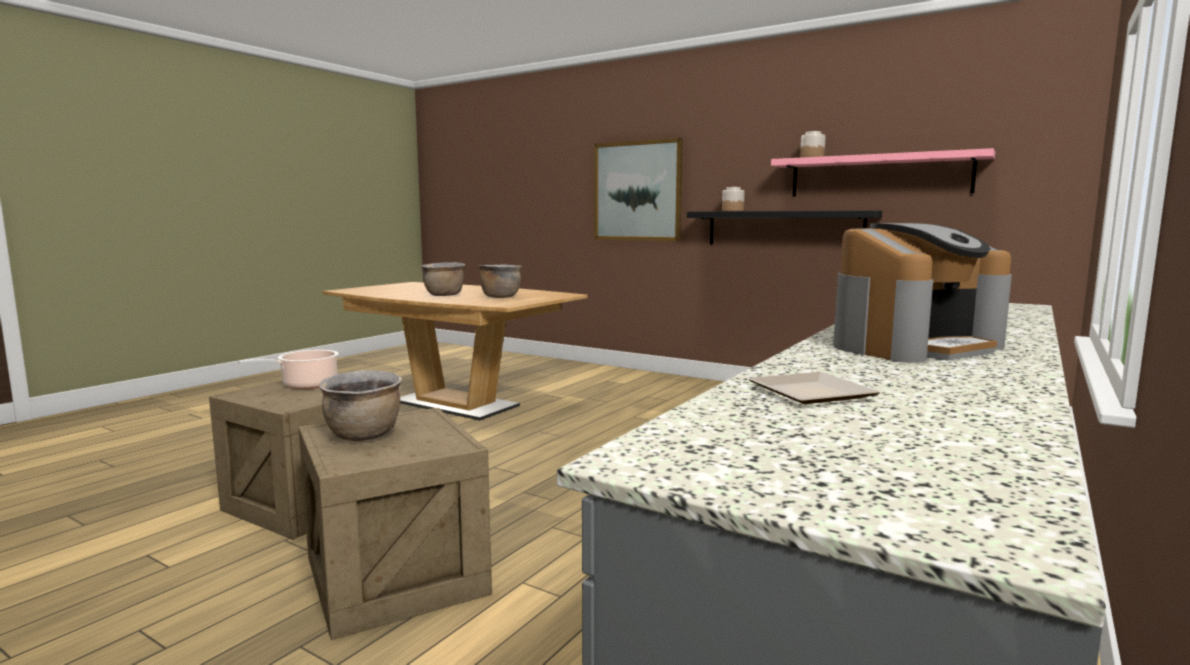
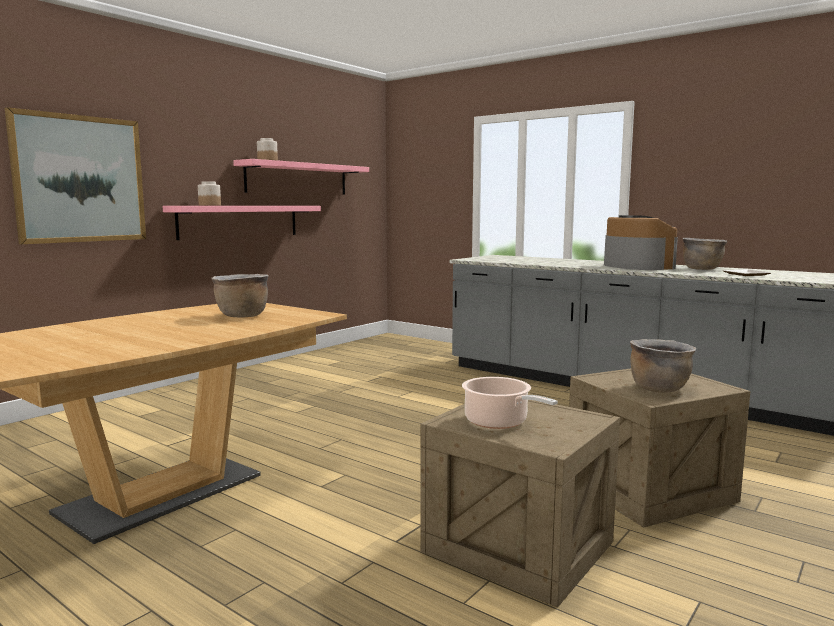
camera: 85 degrees left, 0 degrees up
brown cooking pot [421,262,465,296] -> brown cooking pot moved to [683,238,727,270]
black shelf [687,211,882,245] -> pink shelf [163,206,321,240]

